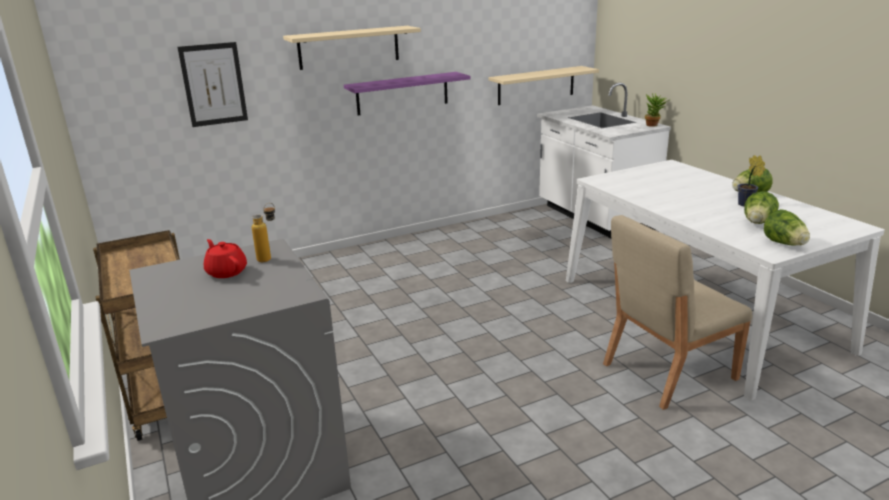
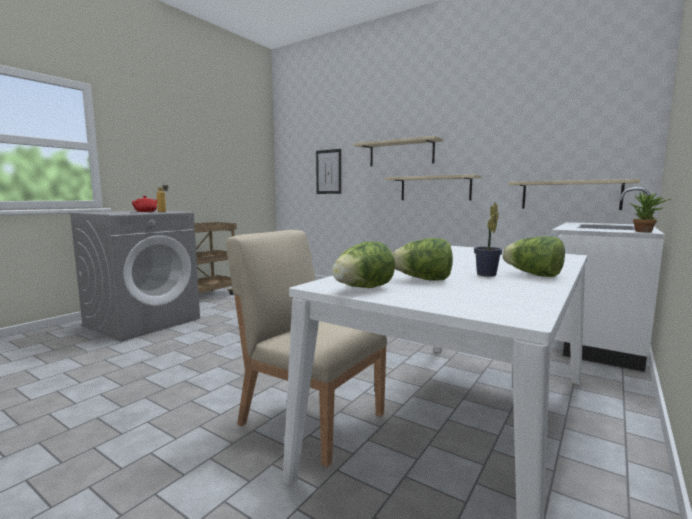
camera: 60 degrees right, 15 degrees down
purple shelf [344,72,471,116] -> beige shelf [385,174,482,200]

